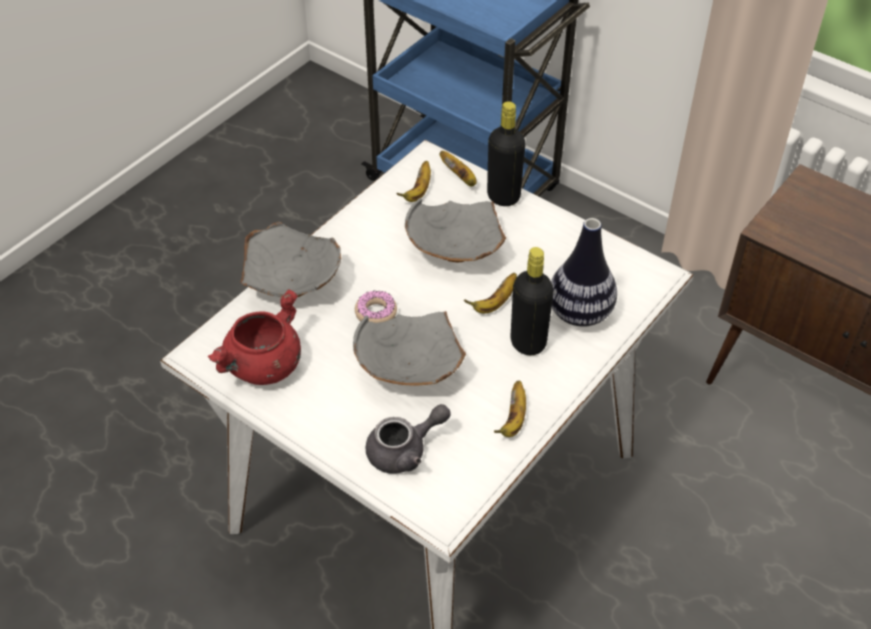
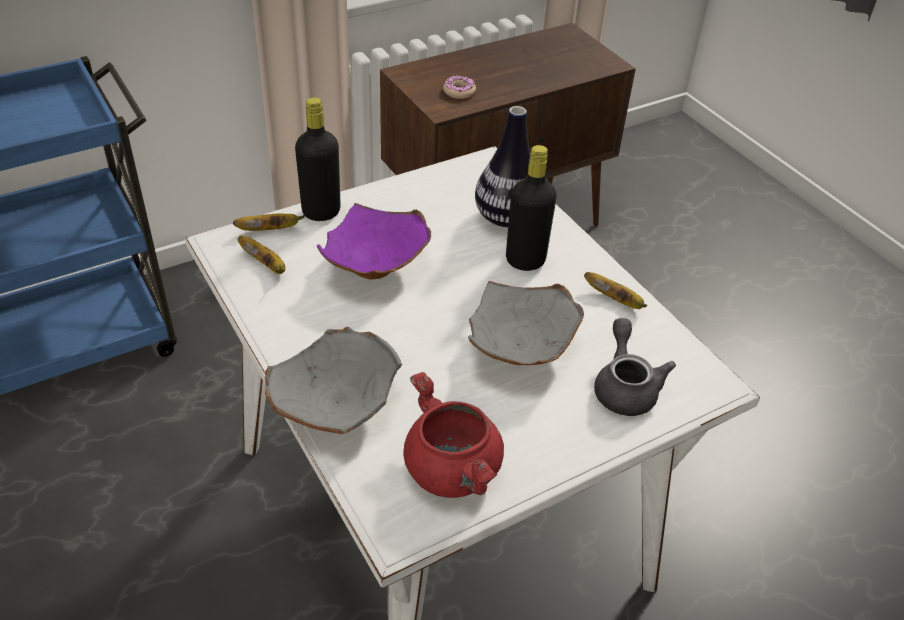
camera: 70 degrees left, 5 degrees down
donut [355,291,397,323] -> donut moved to [443,75,476,99]
grey bowl [405,198,506,262] -> purple bowl [317,203,431,279]
banana [464,273,517,314] -> none

